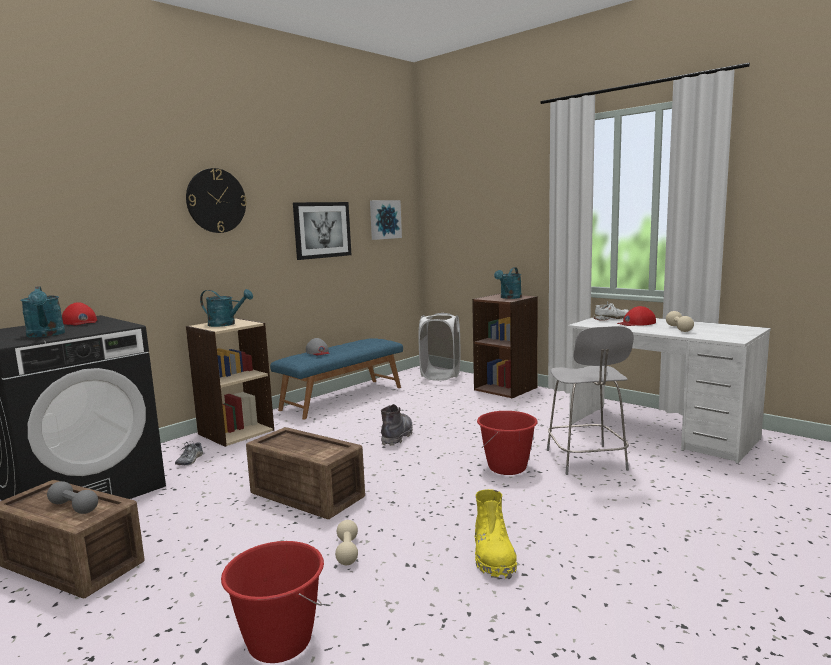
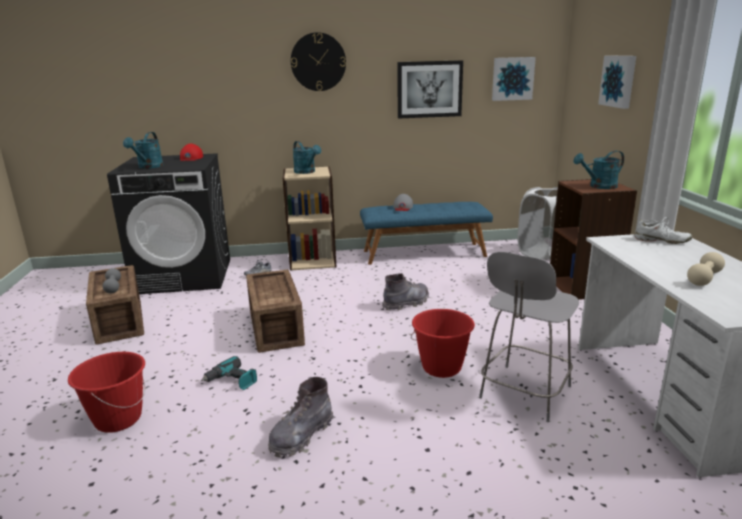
camera: 40 degrees right, 10 degrees up
beige dumbbell [335,520,358,565] -> power drill [201,356,257,390]
yellow boot [474,489,517,578] -> grey boot [268,377,333,458]
red cap [617,306,656,326] -> none
none -> picture [598,55,636,109]

